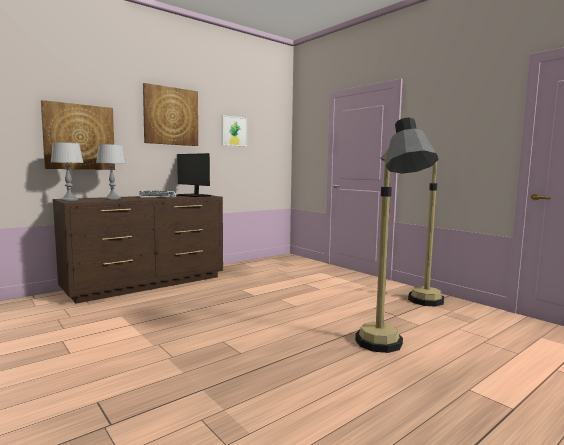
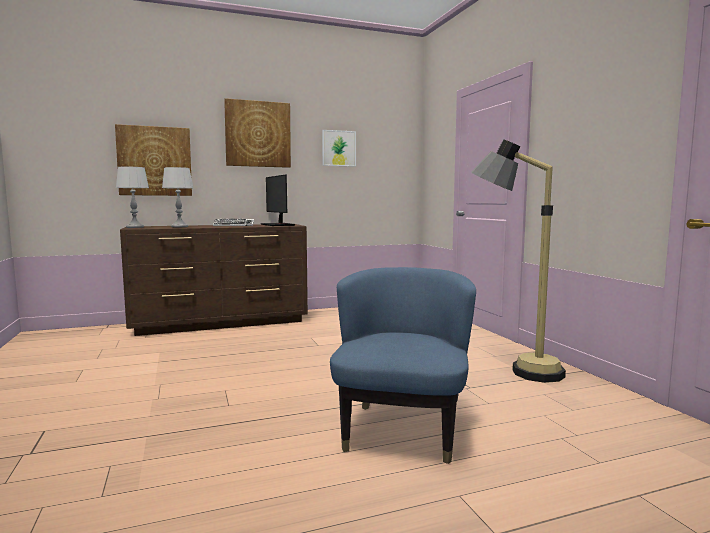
camera: 20 degrees right, 0 degrees up
floor lamp [355,117,439,353] -> blue armchair [330,267,476,464]

